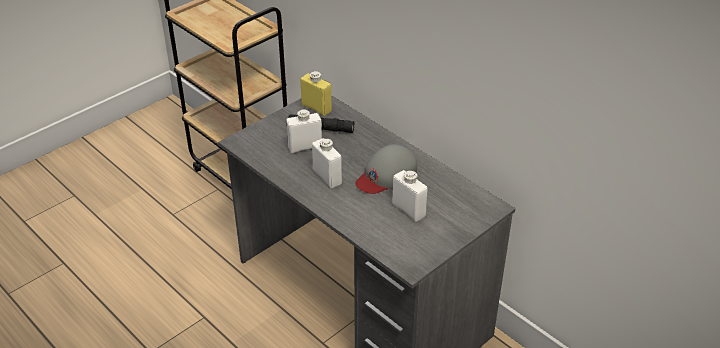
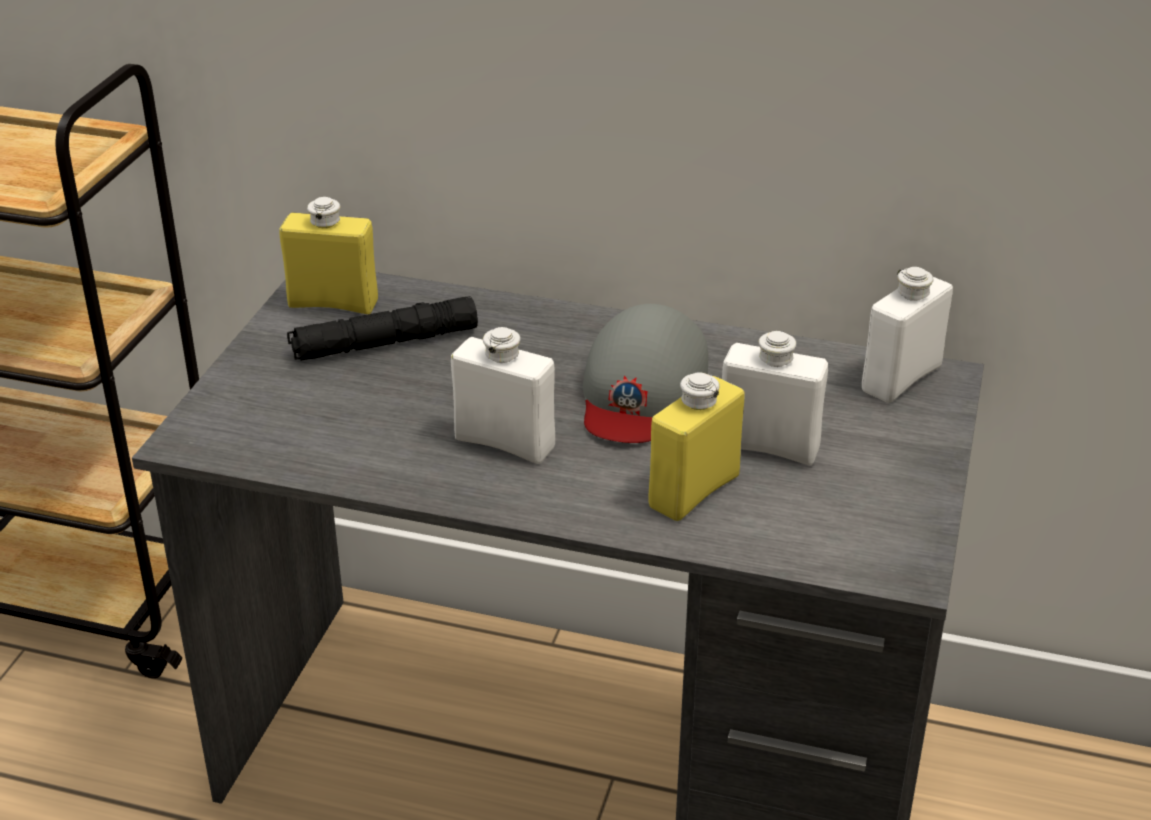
camera: 30 degrees left, 5 degrees down
white bottle [286,109,322,153] -> white bottle moved to [862,267,953,403]
none -> yellow bottle [649,372,744,521]

